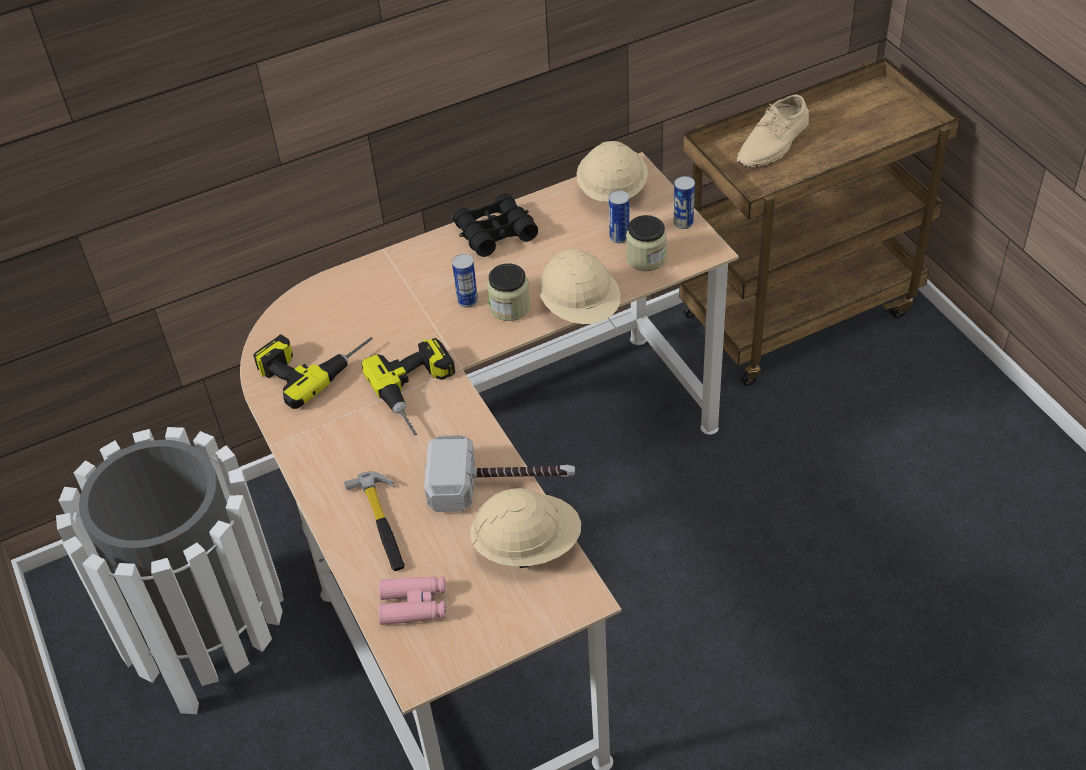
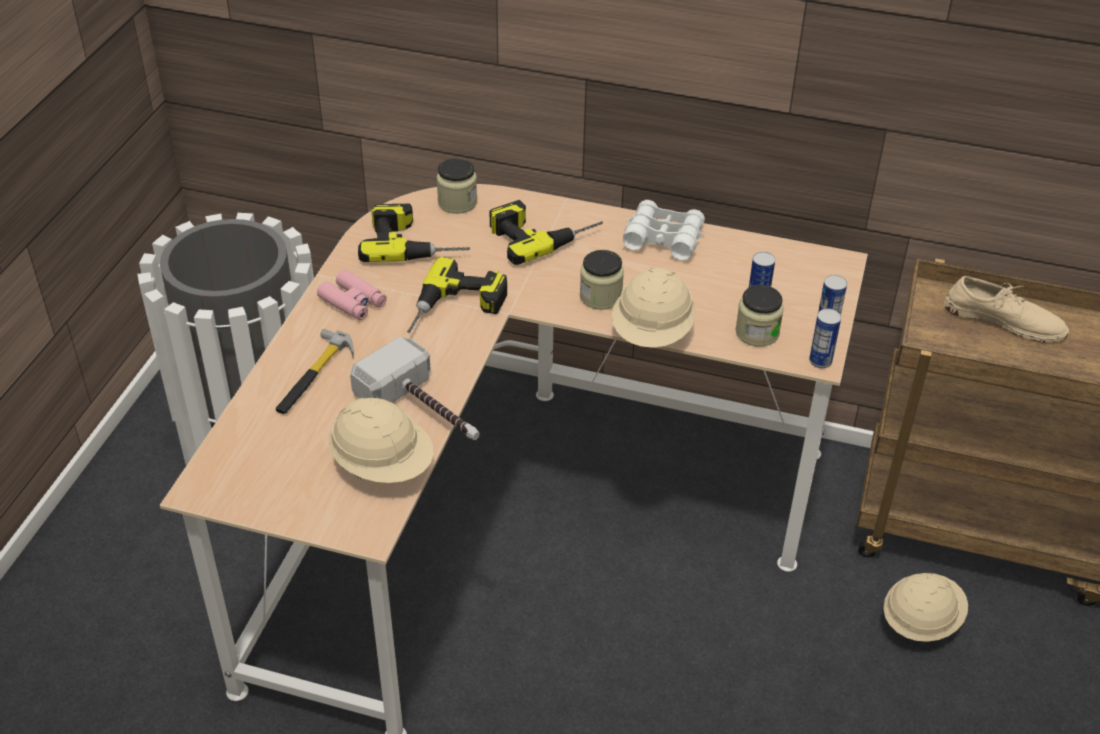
camera: 40 degrees right, 5 degrees down
pink binoculars [378,576,446,625] -> pink binoculars moved to [317,269,387,320]
can [452,254,478,308] -> can moved to [809,308,841,368]
black binoculars [453,193,538,257] -> white binoculars [623,200,705,260]
beige hard hat [576,141,648,202] -> beige hard hat moved to [883,573,968,642]
beige shoe [737,94,809,168] -> beige shoe turned 150 degrees counterclockwise [944,276,1069,343]
none -> jar [436,158,477,214]
none -> power drill [489,200,603,265]

